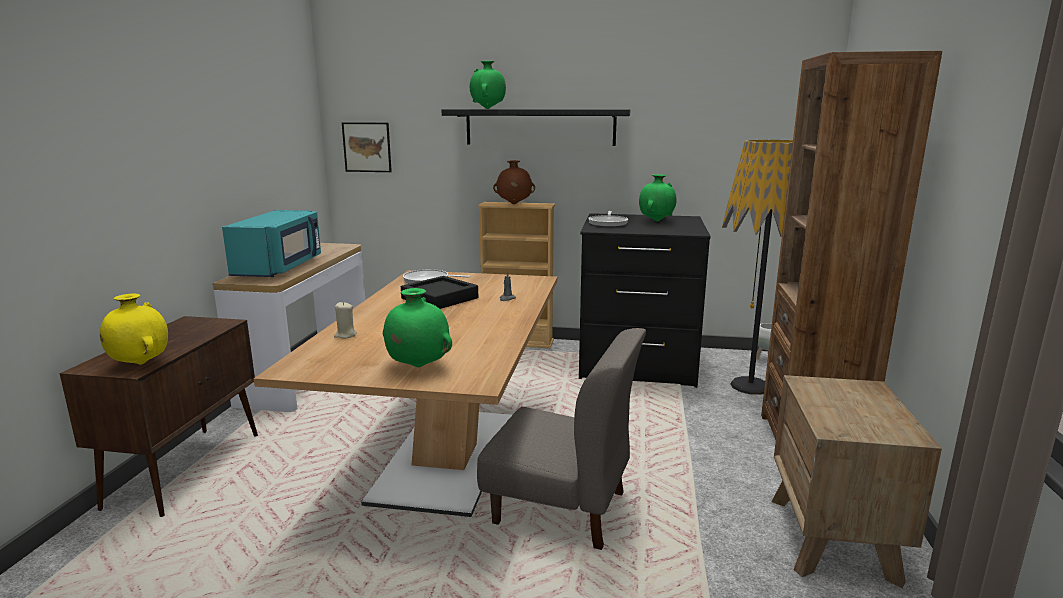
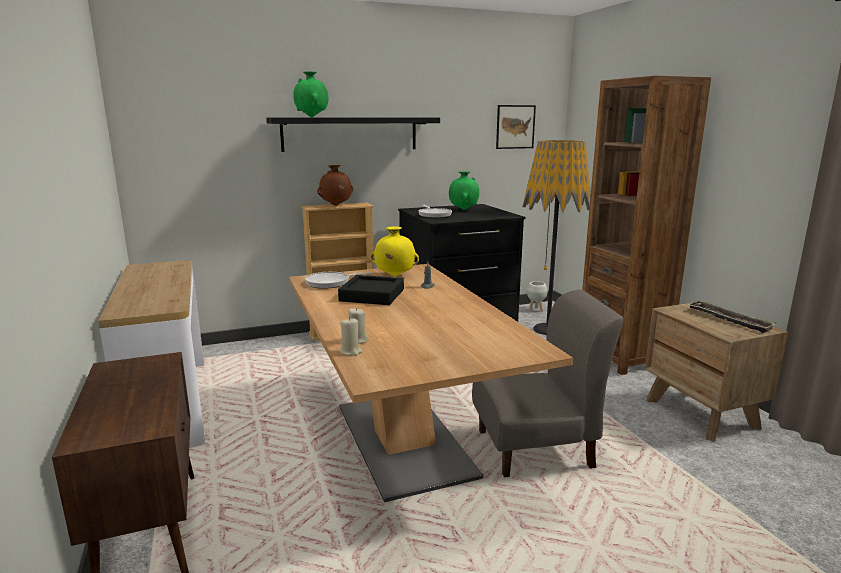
camera: 30 degrees left, 0 degrees up
yellow vase [100,294,168,365] -> yellow vase moved to [371,227,419,276]
turquoise microwave [222,210,321,277] -> none
picture [342,122,392,172] -> picture moved to [496,105,536,149]
green vase [383,288,452,367] -> none
none -> beige candle [339,317,363,356]
none -> tray [687,301,776,333]

